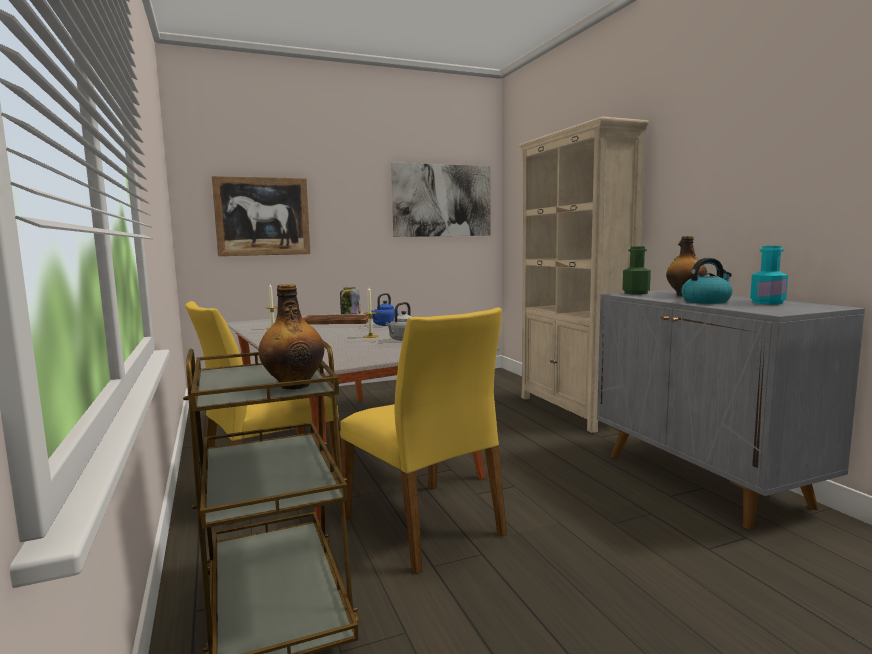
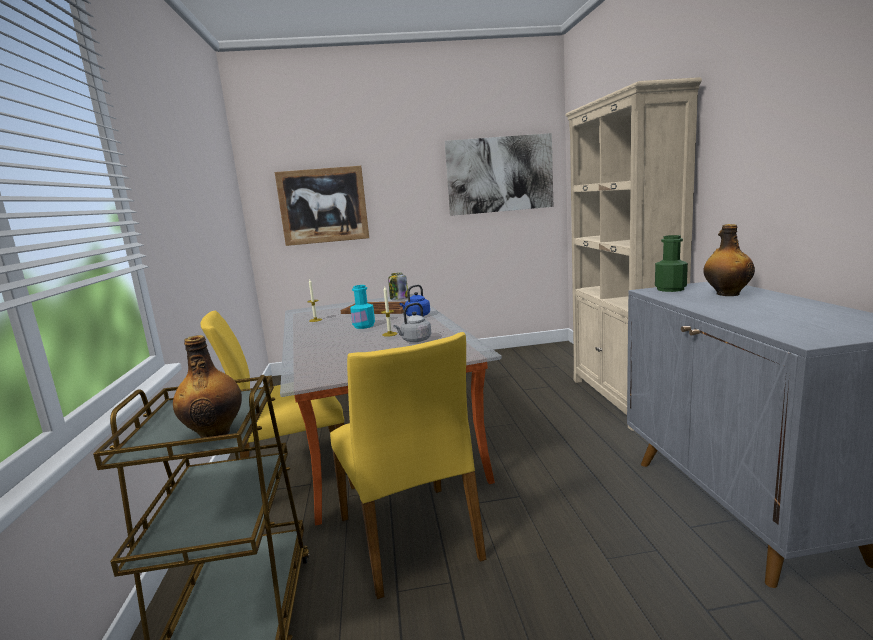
camera: 15 degrees right, 5 degrees up
kettle [681,258,732,304] -> none
turquoise bottle [750,246,788,304] -> turquoise bottle moved to [350,285,375,329]

